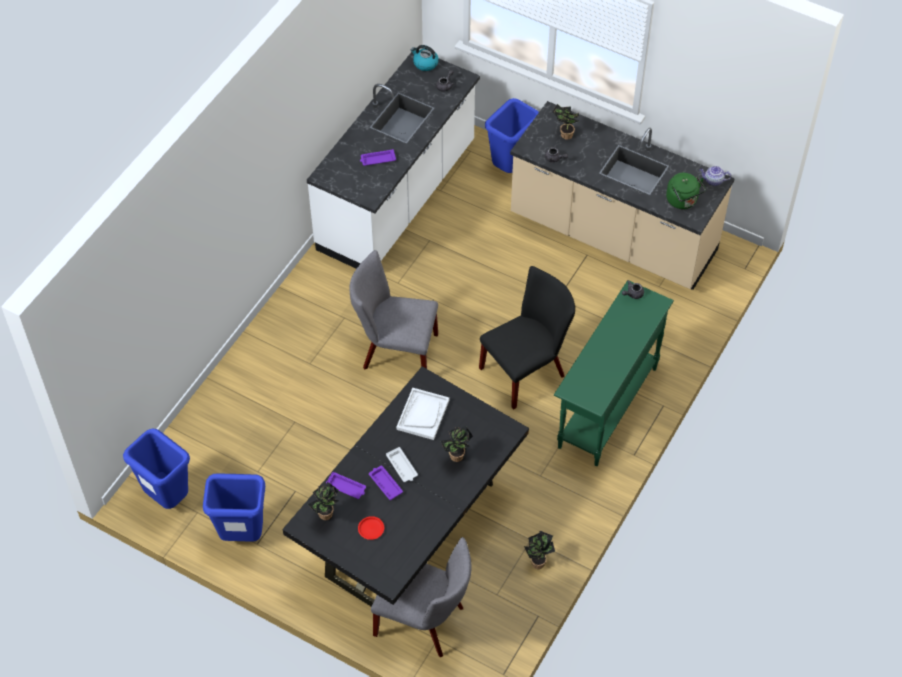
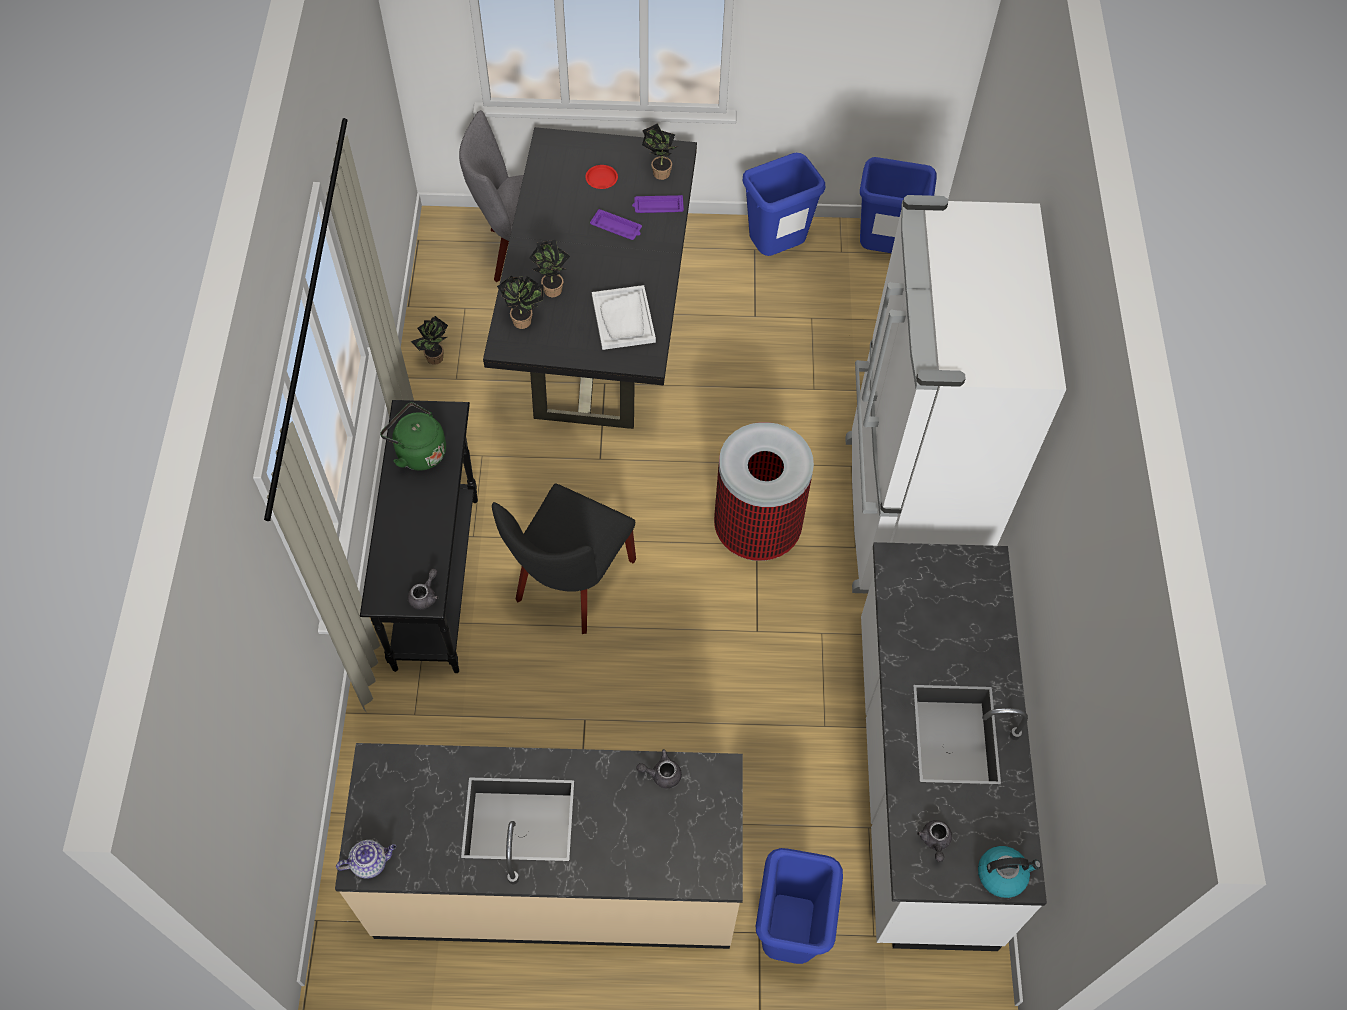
camera: 150 degrees right, 5 degrees up
grey chair [349,250,438,370] -> trash can [714,422,814,561]
purple tray [360,149,396,166] -> none
white tray [386,447,418,482] -> none
potted plant [552,104,579,139] -> potted plant moved to [497,275,544,329]
green console table [554,280,674,466] -> black console table [360,400,478,673]
green kettle [666,173,706,209] -> green kettle moved to [380,402,446,471]
none -> white fridge [845,195,1066,593]

